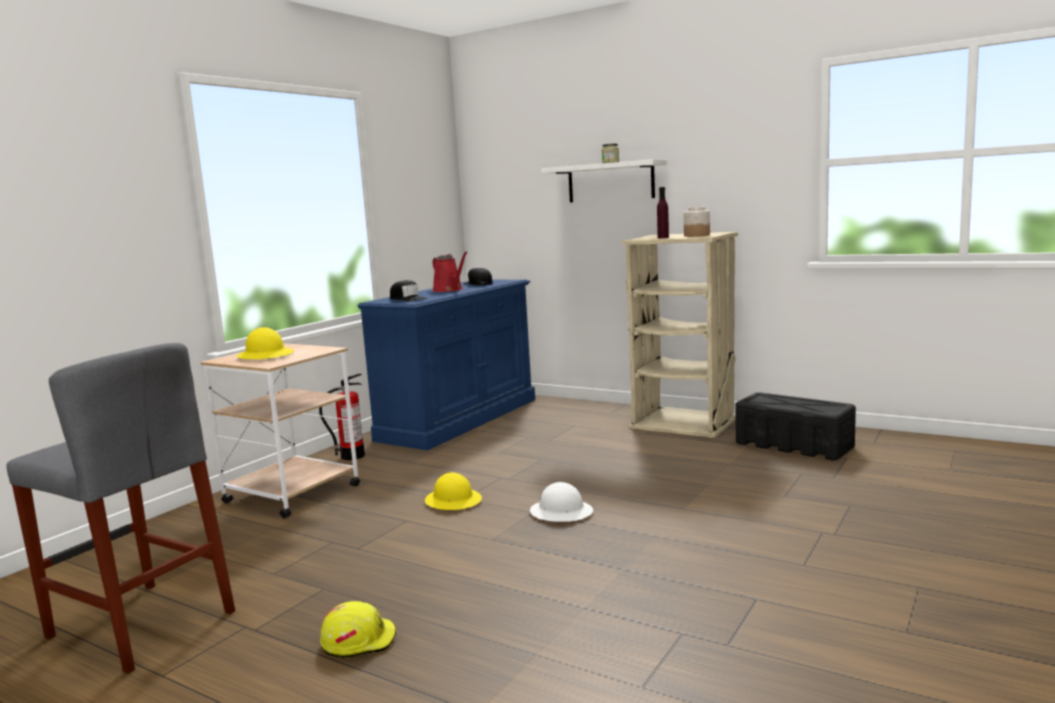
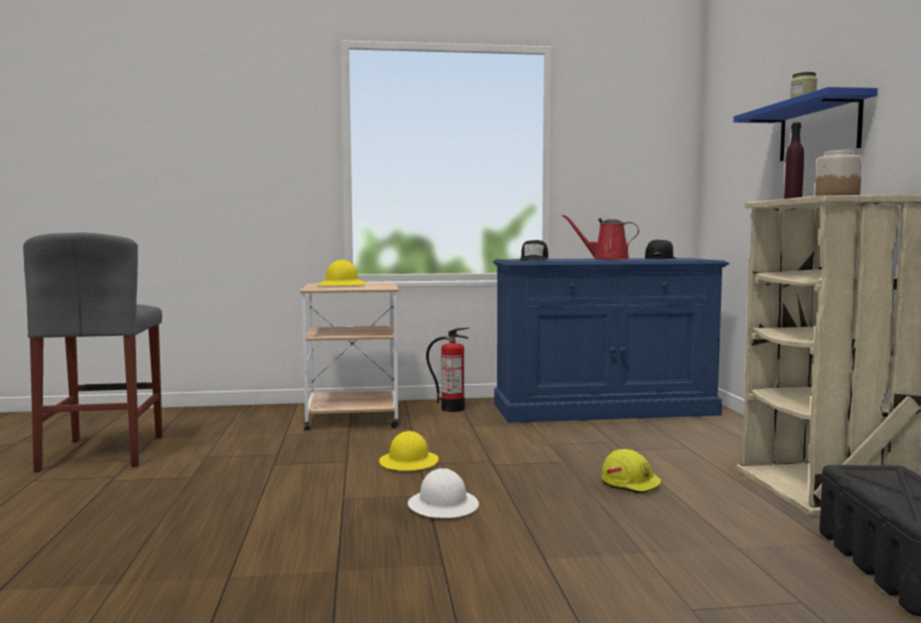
camera: 50 degrees right, 5 degrees down
yellow hard hat [320,601,397,658] -> yellow hard hat moved to [601,449,662,495]
red watering can [432,252,468,292] -> red watering can turned 90 degrees clockwise [562,215,639,260]
white shelf [541,159,667,202] -> blue shelf [733,87,878,161]

